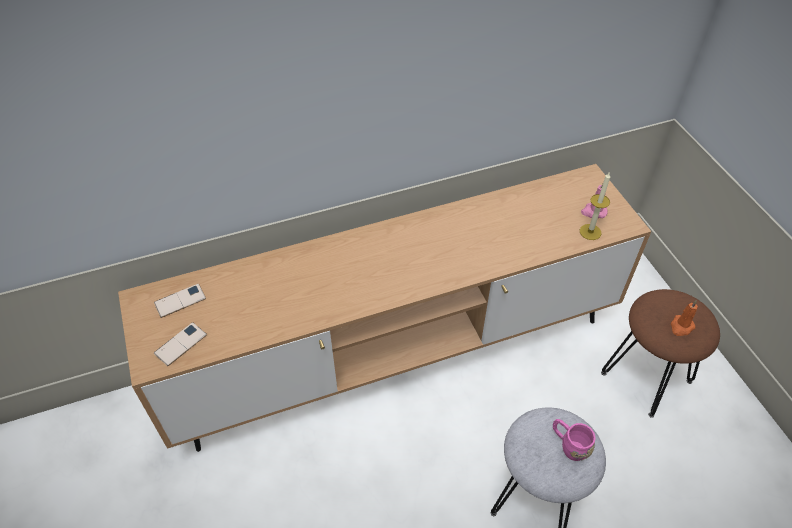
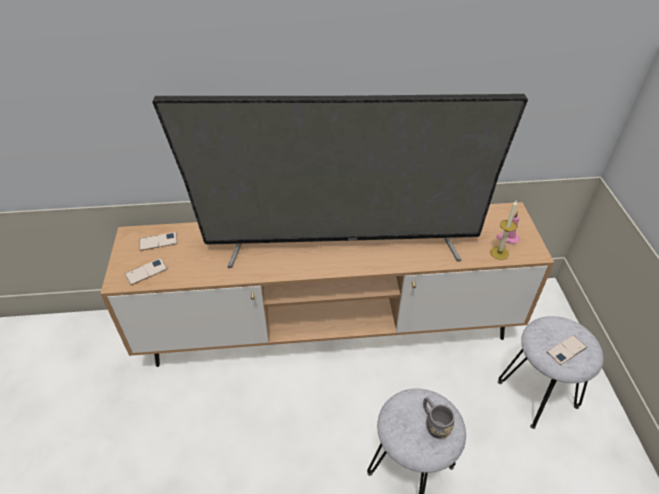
camera: 15 degrees right, 5 degrees down
pink mug [553,419,595,461] -> grey mug [423,398,455,439]
brown stool [601,289,720,418] -> grey stool [498,316,604,429]
orange candle [671,300,698,336] -> phone [547,335,587,365]
none -> television [152,94,528,268]

